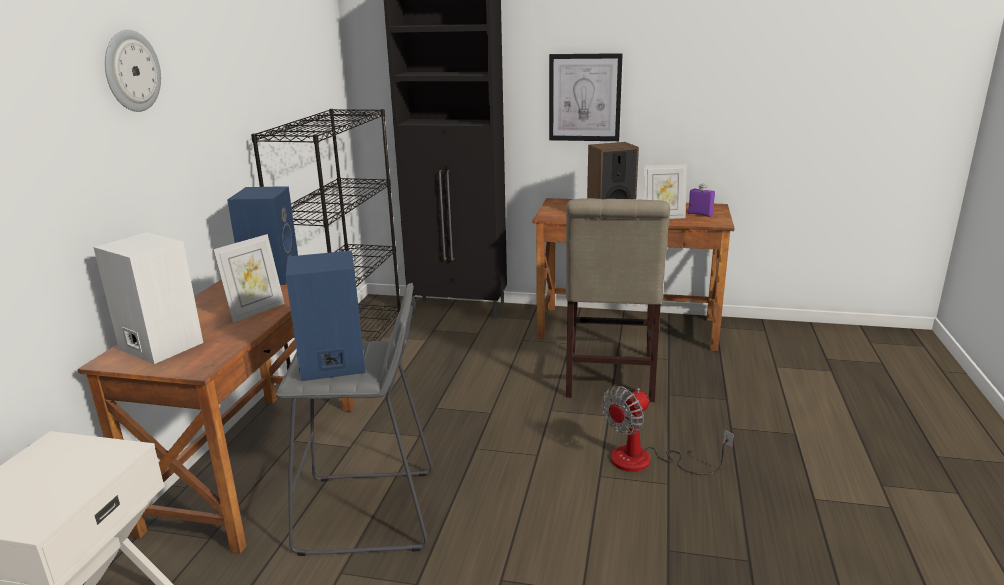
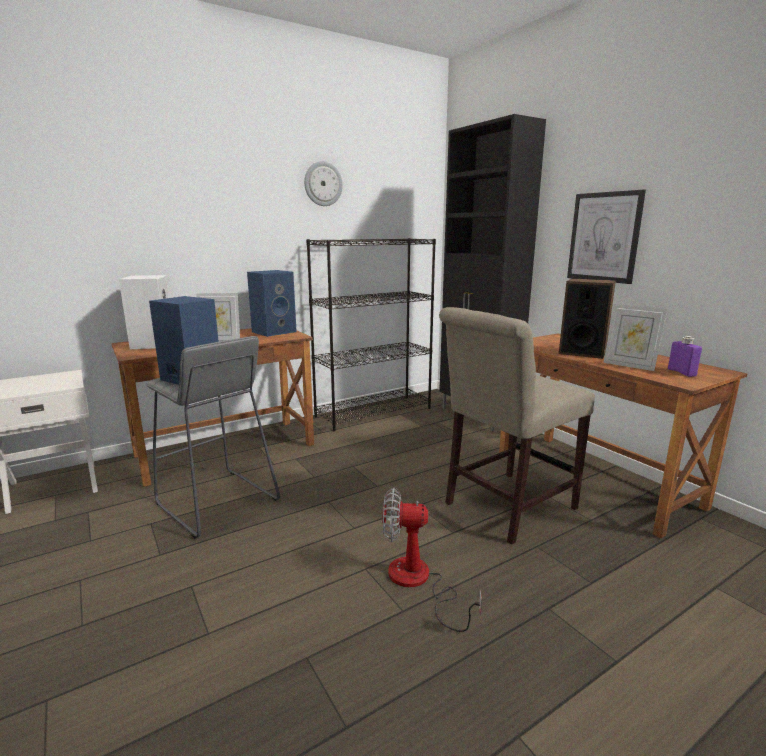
camera: 45 degrees right, 5 degrees down
wall clock [105,30,161,112] -> wall clock moved to [304,161,343,206]

